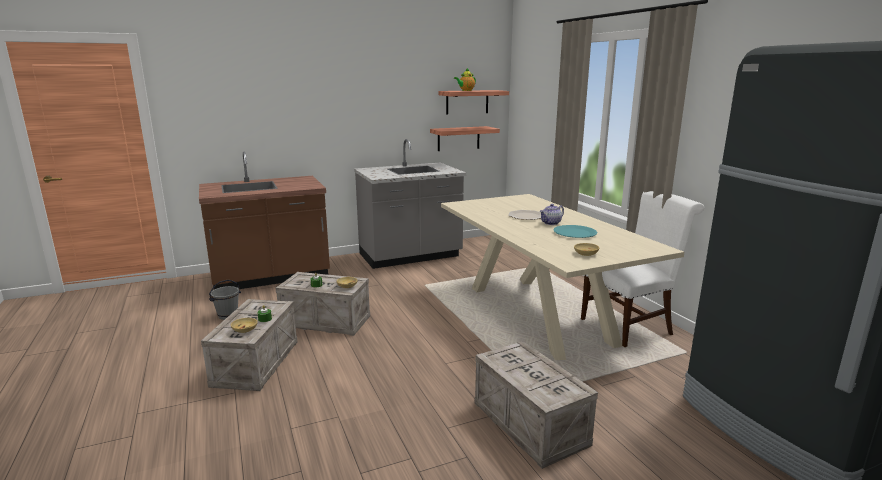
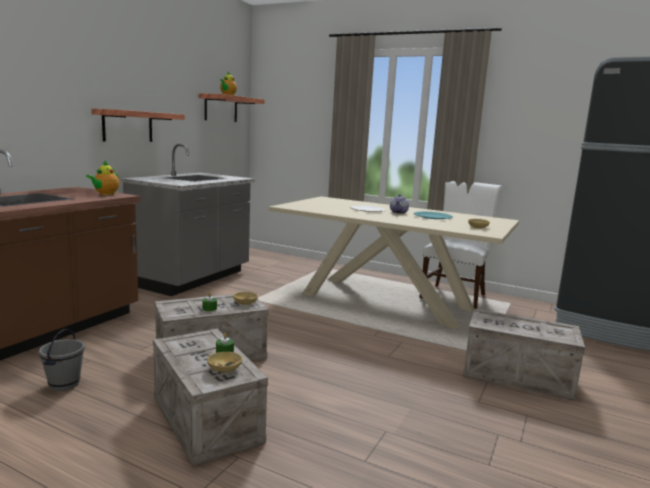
camera: 40 degrees left, 5 degrees down
shelf [430,126,500,151] -> shelf moved to [91,109,185,142]
none -> teapot [86,160,119,195]

